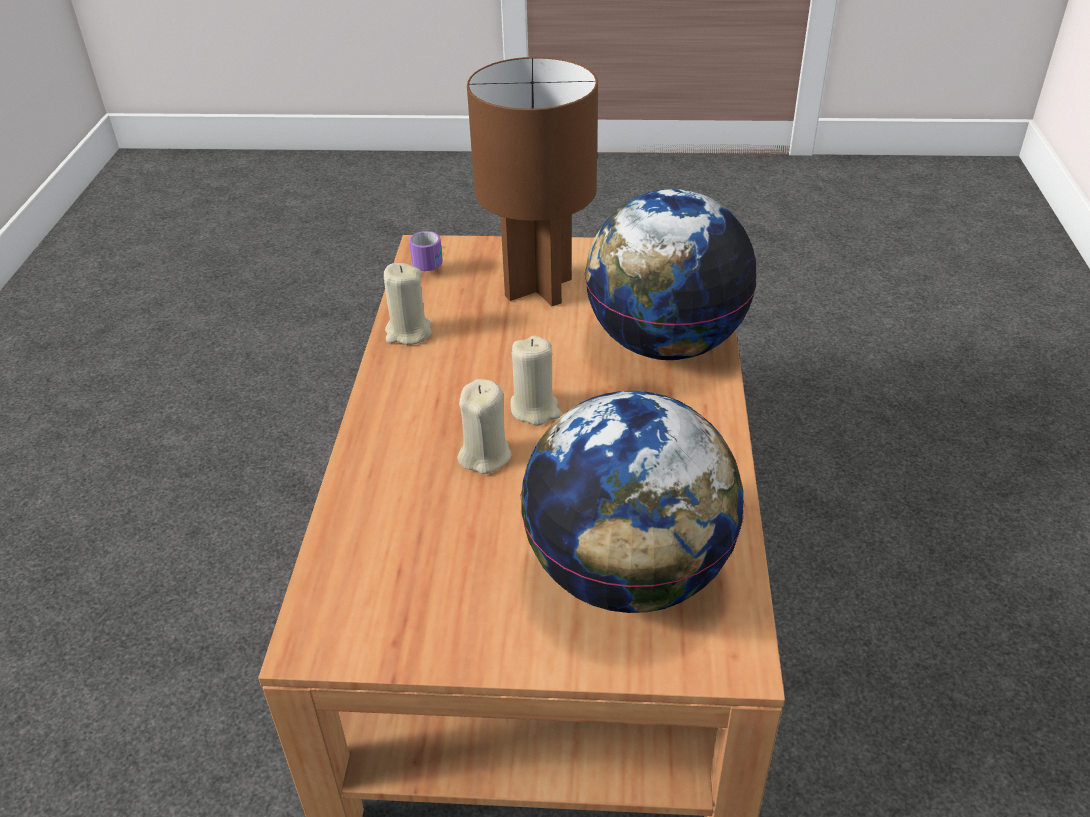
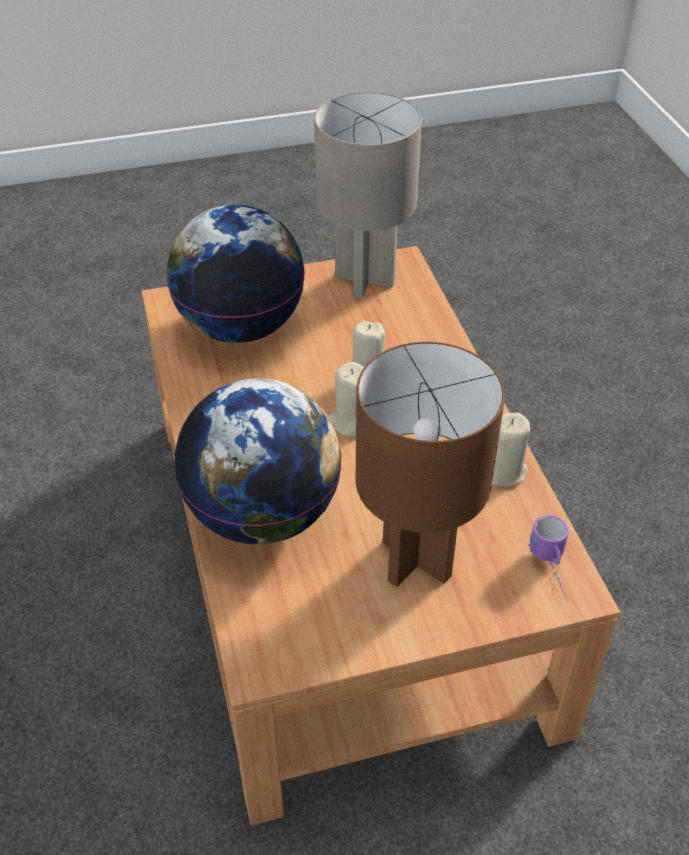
camera: 160 degrees right, 5 degrees up
none -> grey table lamp [314,92,422,298]

